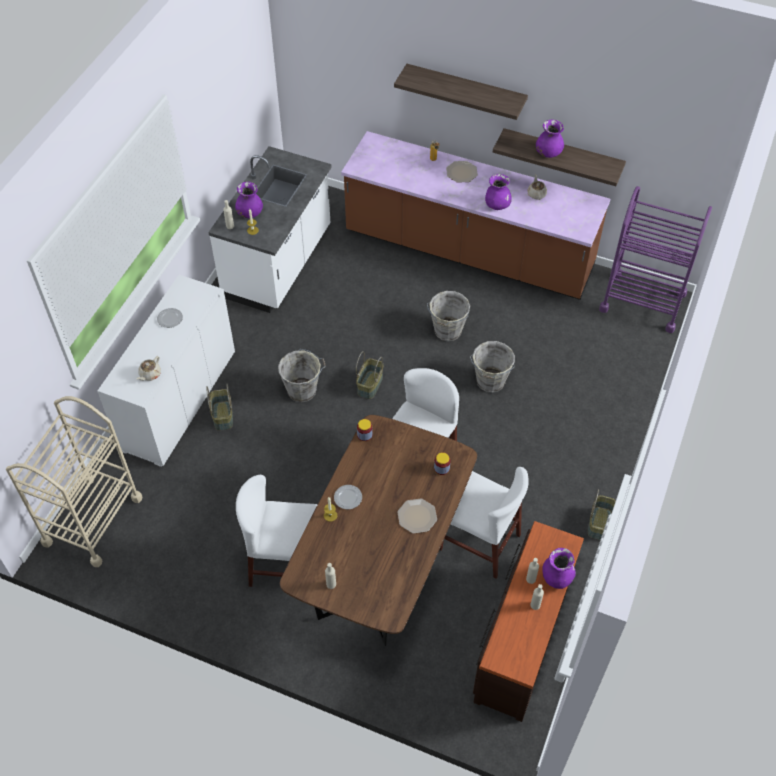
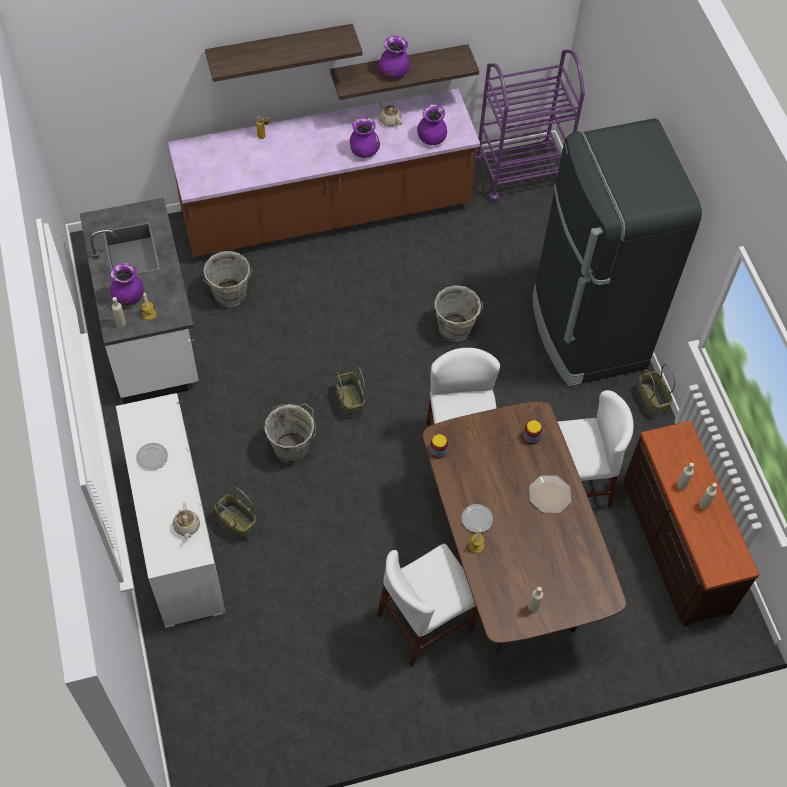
camera: 40 degrees left, 5 degrees up
beige cart [6,396,142,567] -> none
grey bucket [427,291,470,341] -> grey bucket moved to [203,251,252,308]
plate [446,161,478,182] -> none
purple vase [542,548,576,589] -> purple vase moved to [417,104,447,145]
none -> black fridge [532,118,702,386]

